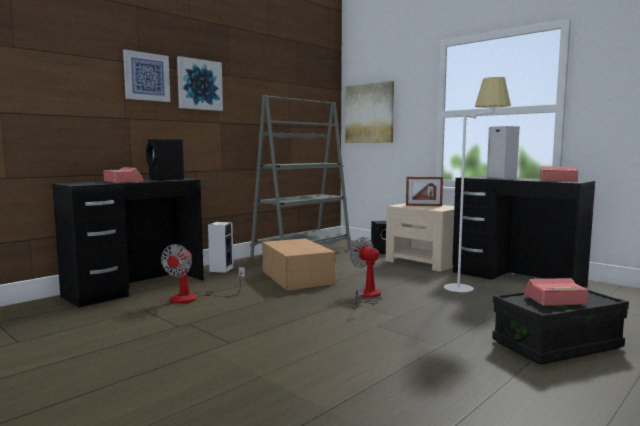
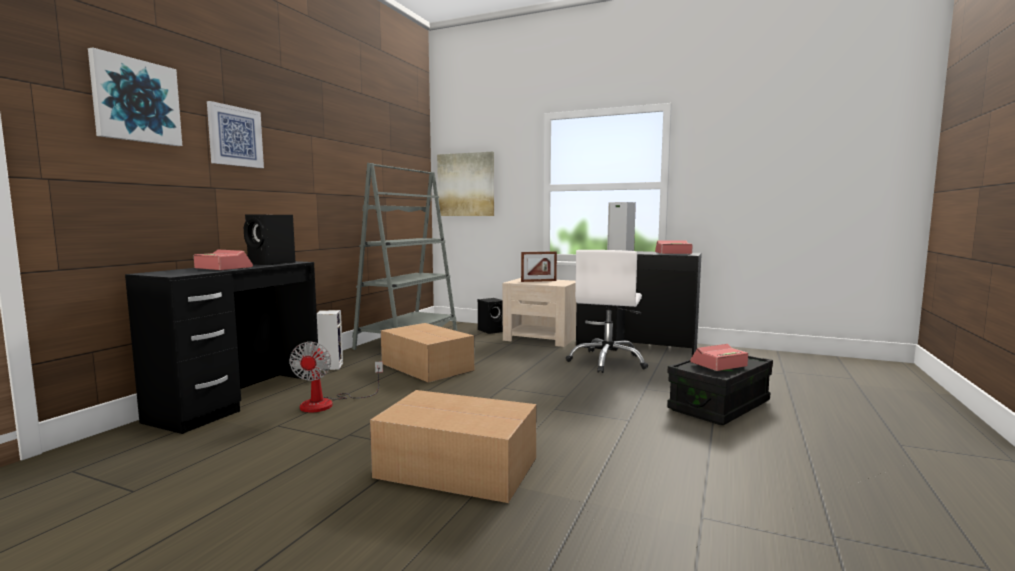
camera: 20 degrees left, 0 degrees up
picture [177,56,223,111] -> picture moved to [88,47,182,146]
fan [350,237,382,309] -> none
white floor lamp [444,77,511,292] -> white office chair [566,250,648,373]
none -> cardboard box [370,390,537,503]

